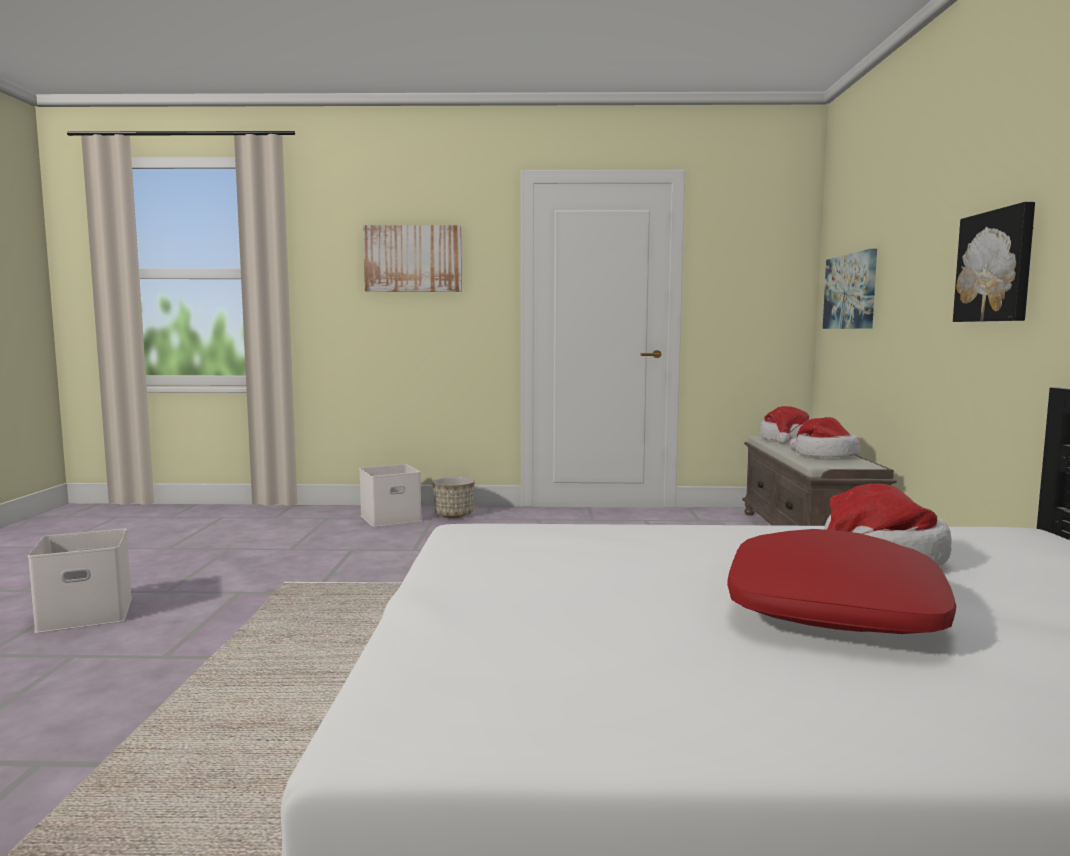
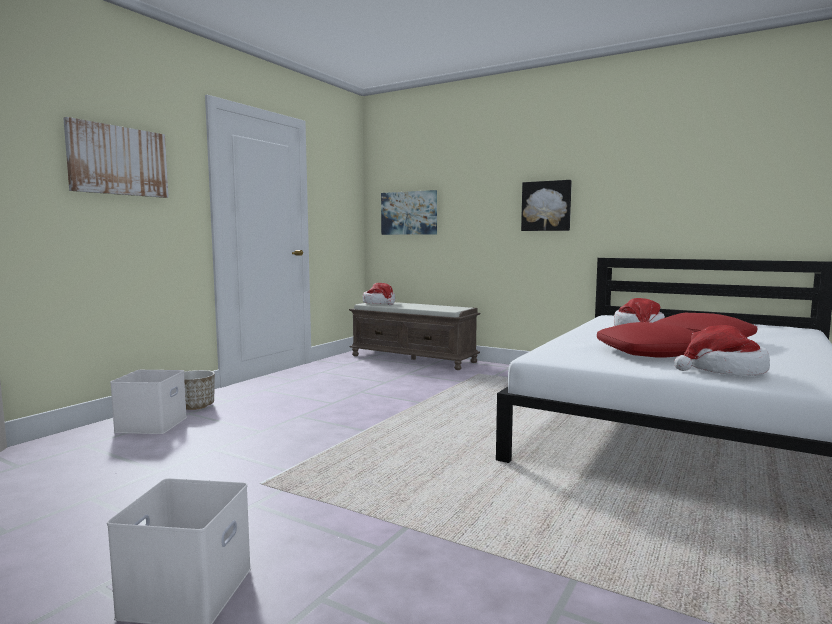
camera: 60 degrees left, 0 degrees up
hat [789,417,860,457] -> hat moved to [674,325,770,375]
none -> red pillow [597,322,695,358]

